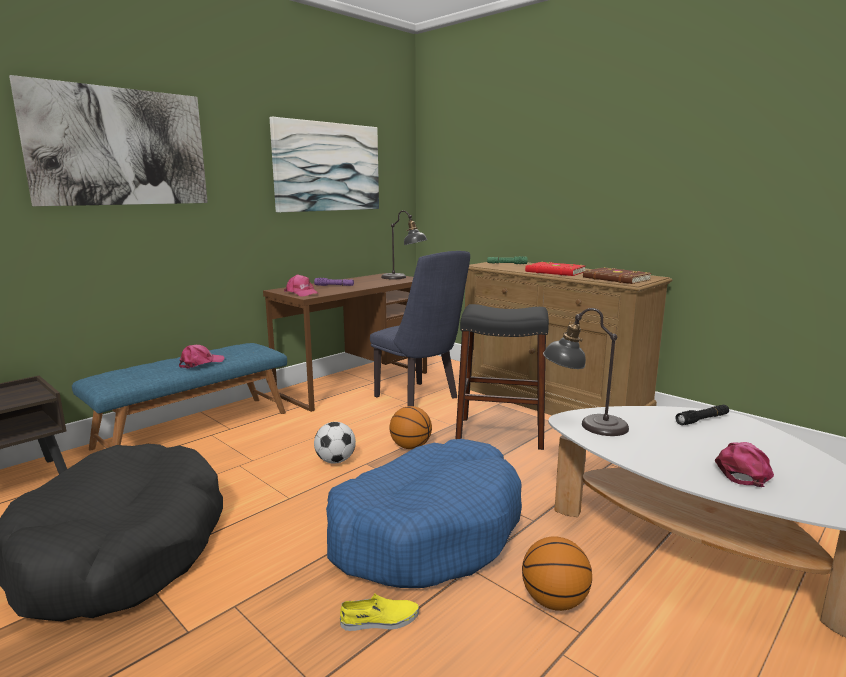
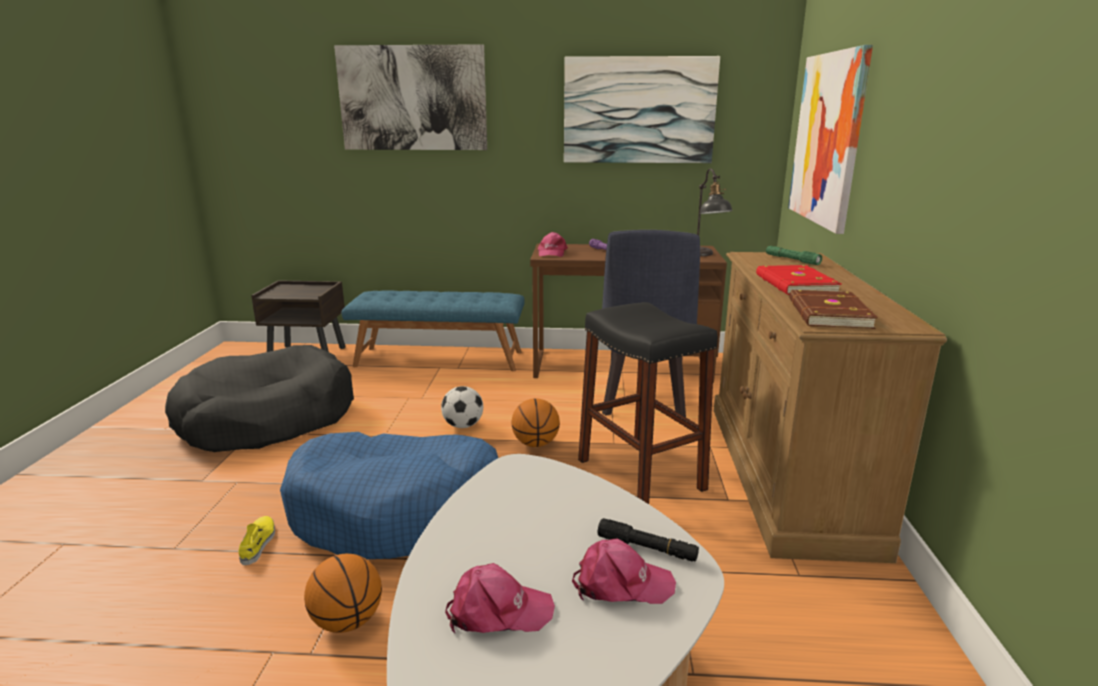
camera: 50 degrees right, 5 degrees up
pink cap [179,345,225,369] -> pink cap moved to [572,538,676,604]
yellow shoe [340,593,419,631] -> yellow shoe turned 135 degrees counterclockwise [238,516,275,565]
grey table lamp [543,308,629,436] -> none
none -> picture [788,45,873,234]

